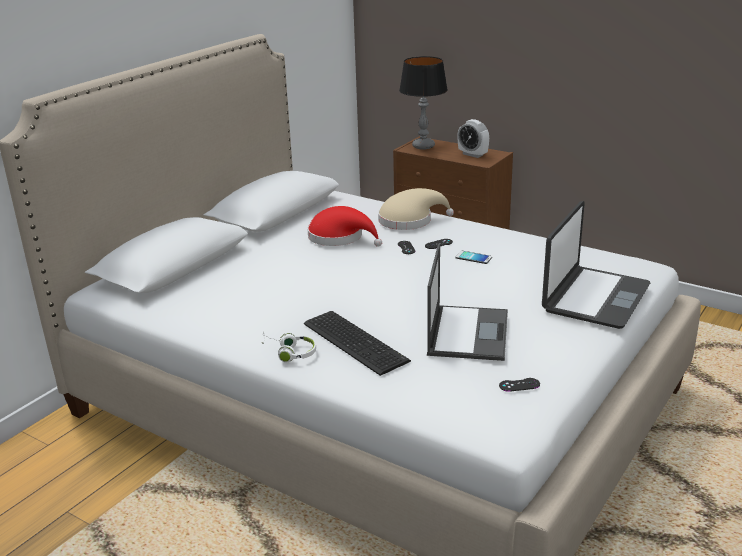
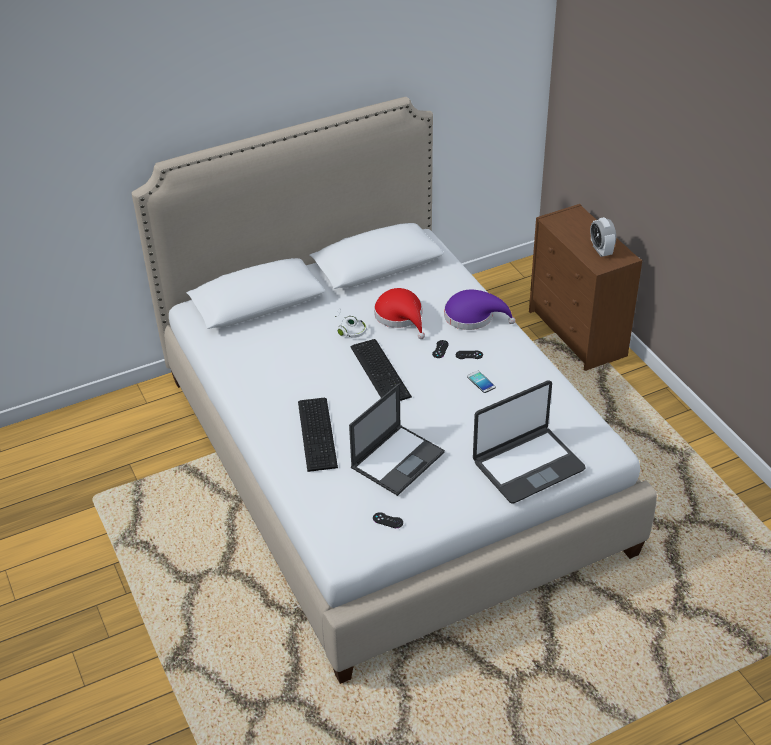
camera: 30 degrees right, 15 degrees up
white headphones [262,331,316,363] -> white headphones moved to [335,308,367,338]
beige hat [378,188,454,230] -> purple hat [444,290,516,330]
table lamp [399,56,448,150] -> none
none -> keyboard [350,339,412,401]

